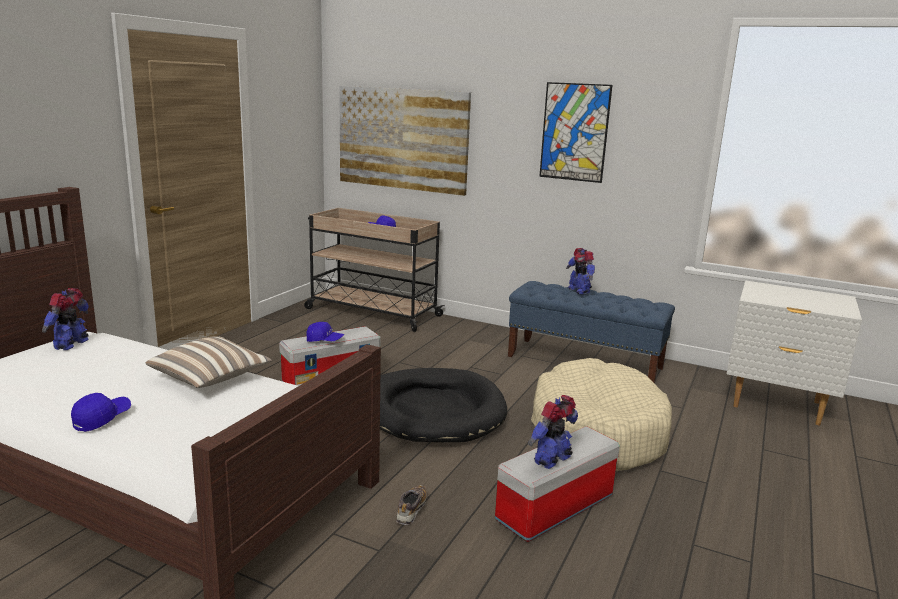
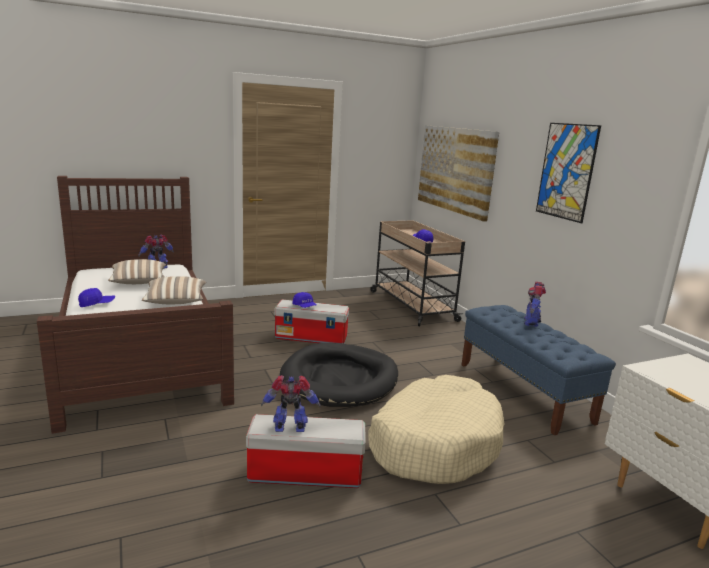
camera: 40 degrees right, 0 degrees up
shoe [397,485,427,525] -> none
none -> pillow [108,259,166,284]

